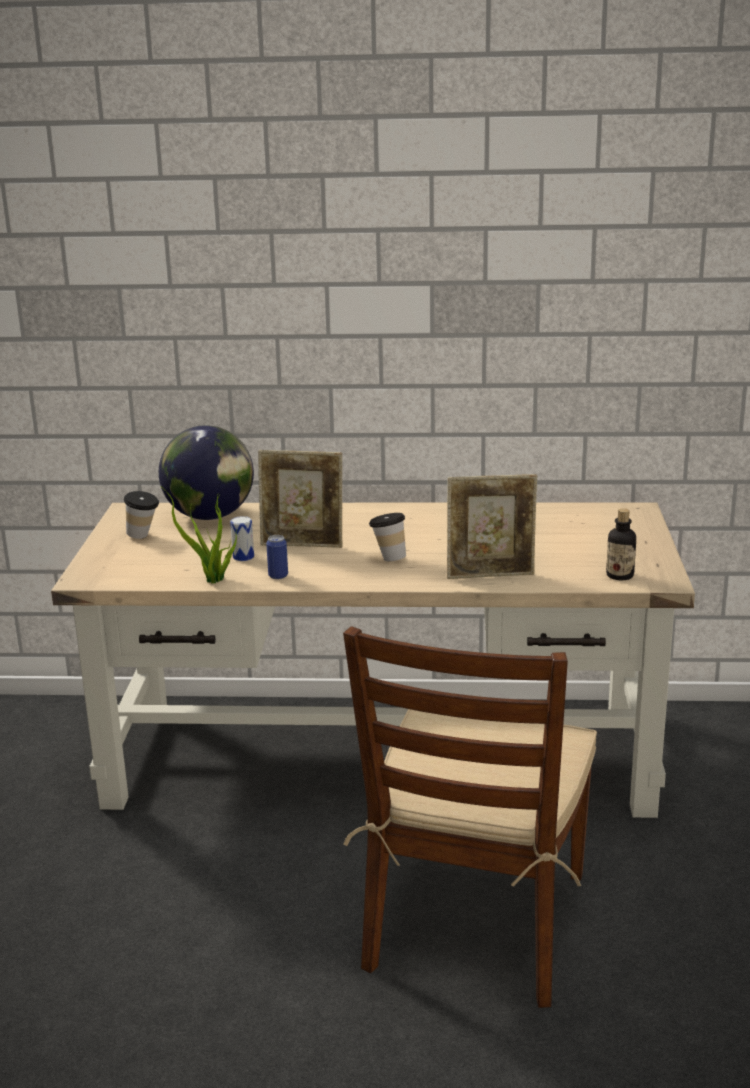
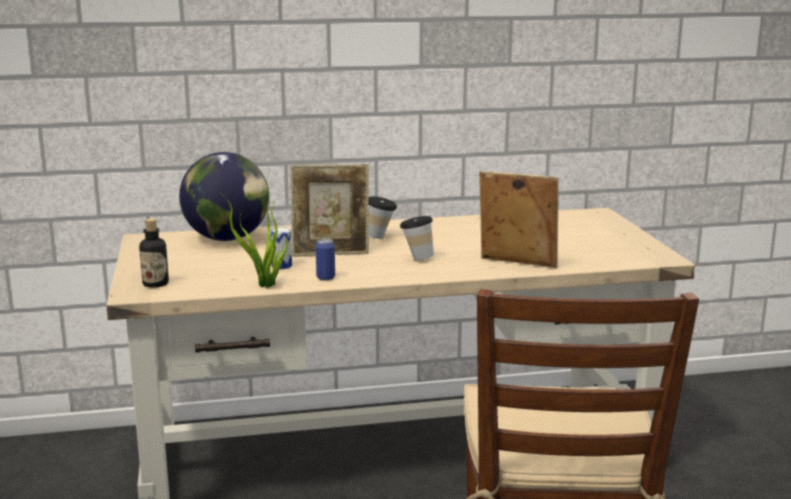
camera: 15 degrees left, 5 degrees down
cup [124,491,159,539] -> cup moved to [369,196,397,239]
picture frame [447,474,537,579] -> picture frame turned 135 degrees counterclockwise [479,171,558,268]
bottle [606,508,636,580] -> bottle moved to [139,219,169,288]

